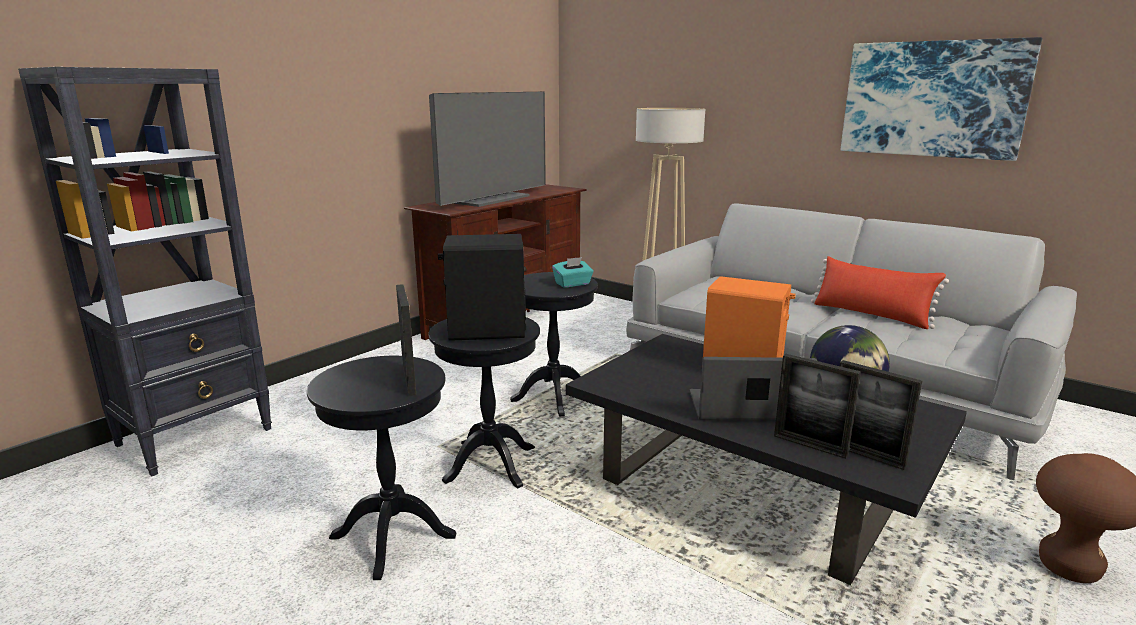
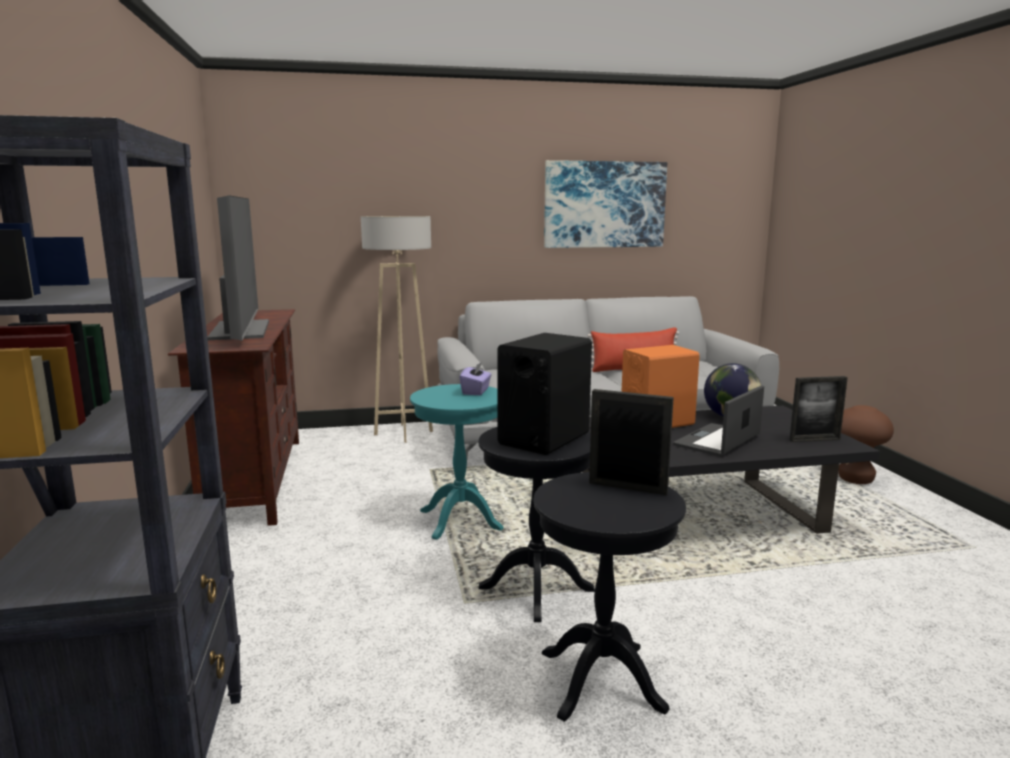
camera: 50 degrees left, 5 degrees down
black side table [510,272,598,417] -> turquoise side table [410,384,504,540]
turquoise tissue box [552,257,594,288] -> purple tissue box [459,361,492,395]
picture frame [774,354,861,459] -> none

